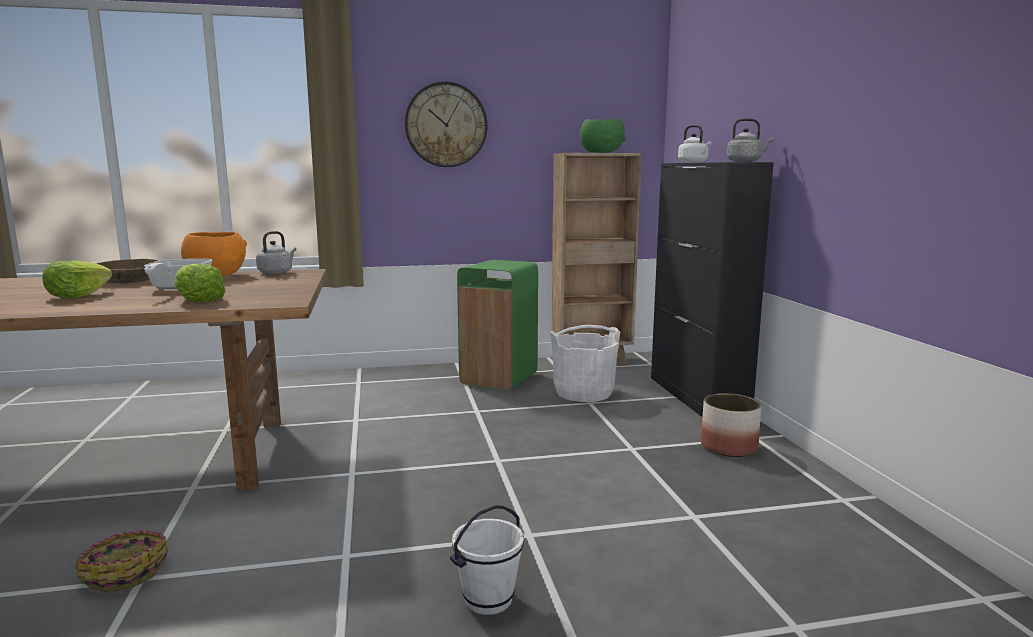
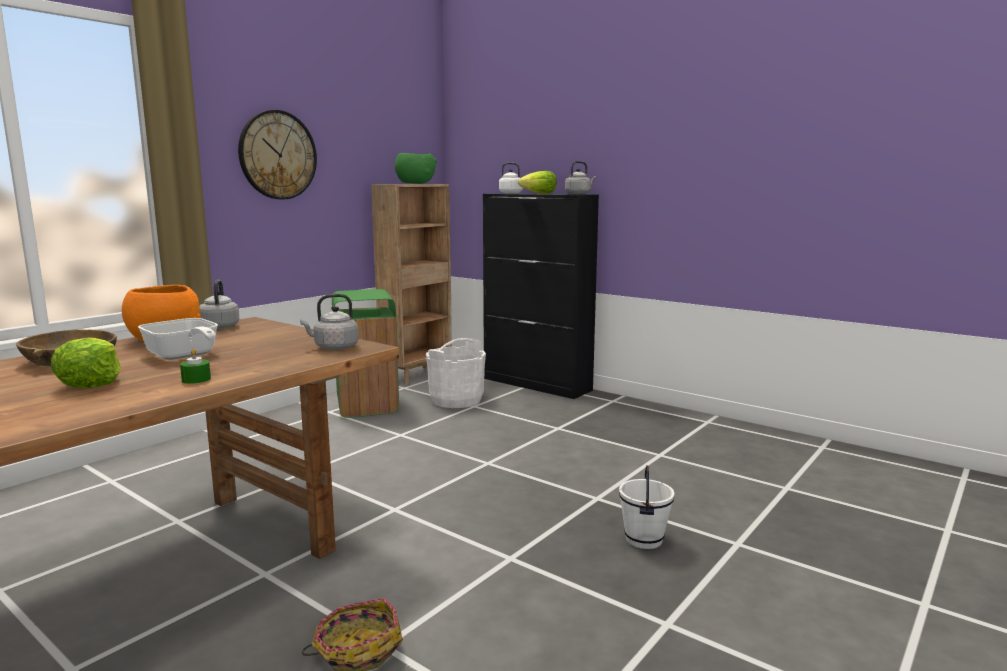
camera: 40 degrees left, 0 degrees up
lettuce [175,263,226,302] -> lettuce moved to [518,171,556,194]
planter [701,393,761,457] -> none
none -> green candle [180,349,211,384]
none -> grey kettle [300,294,359,350]

